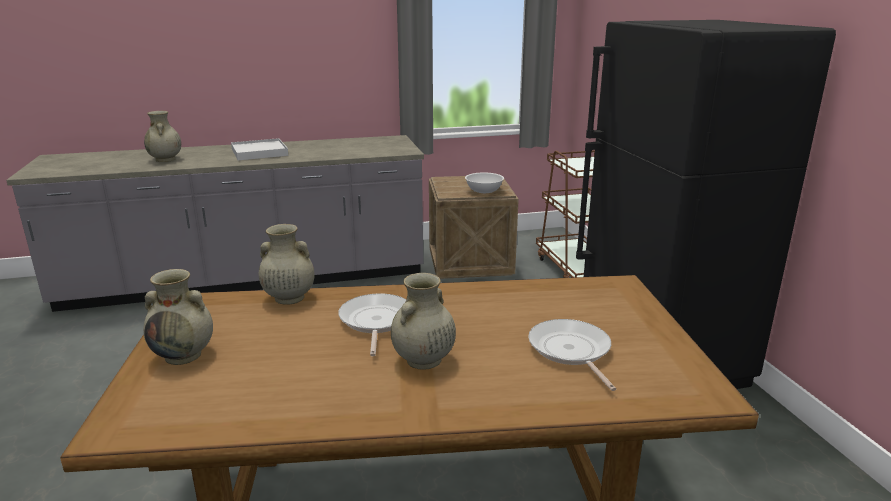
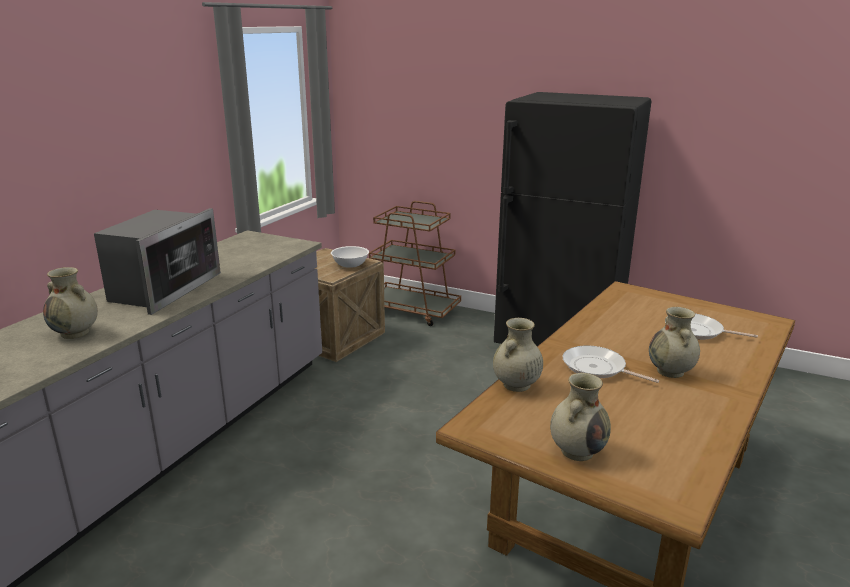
camera: 50 degrees left, 0 degrees up
white tray [231,138,288,160] -> microwave [94,208,221,315]

